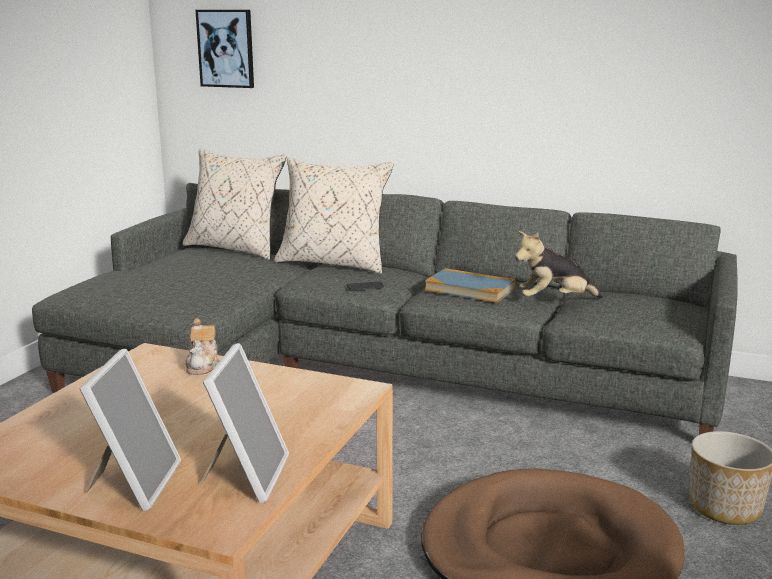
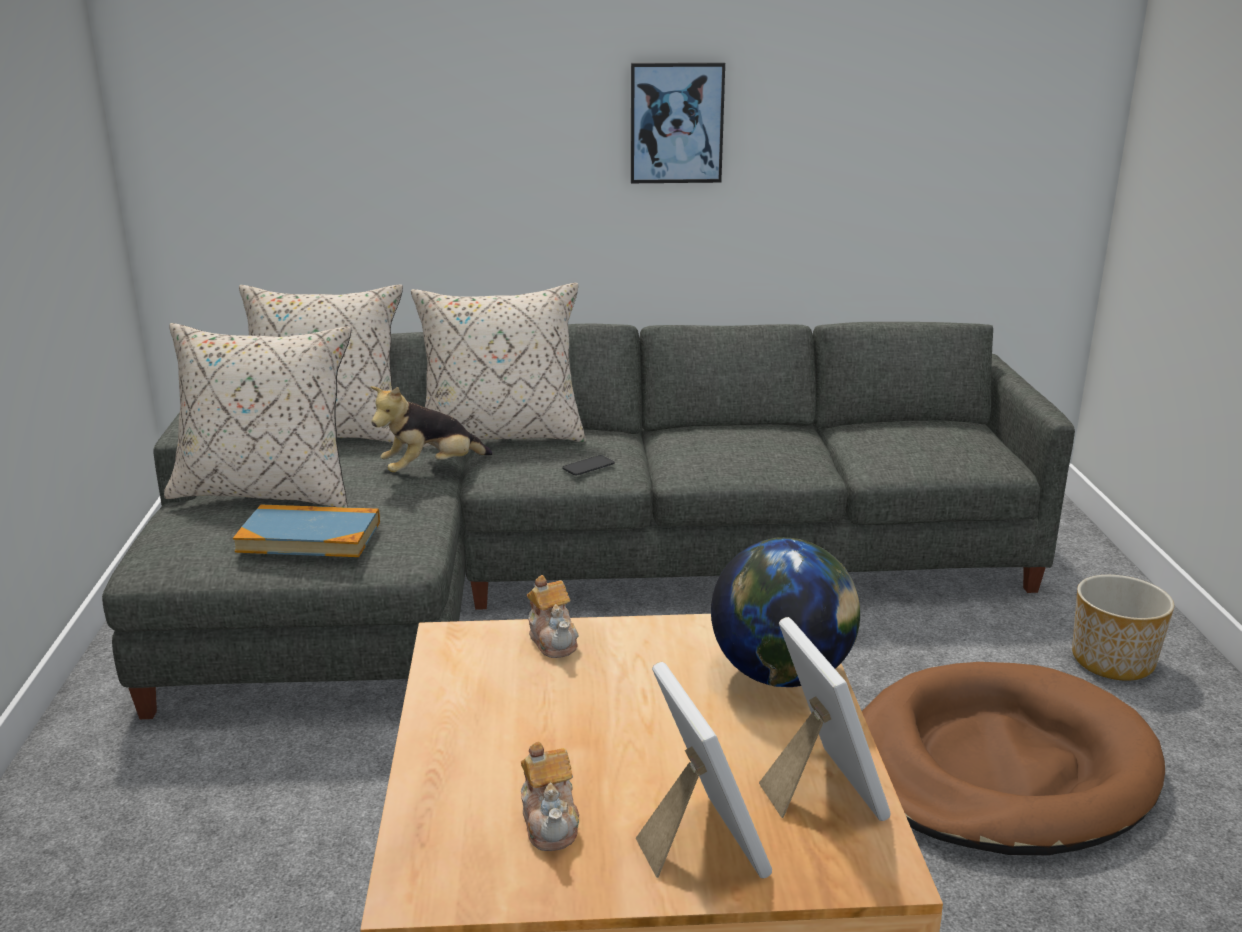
camera: 25 degrees left, 5 degrees up
picture [195,10,254,88] -> picture moved to [631,62,725,183]
book [425,268,516,303] -> book moved to [233,505,380,557]
plush toy [515,231,604,298] -> plush toy moved to [370,386,492,473]
none -> beige pillow [164,323,352,508]
none -> teapot [521,741,579,851]
none -> globe [711,537,860,687]

